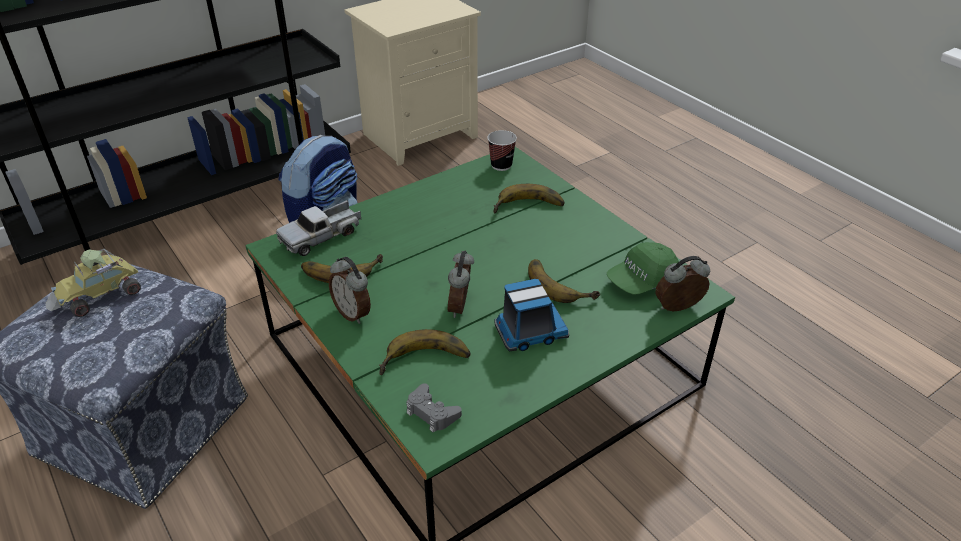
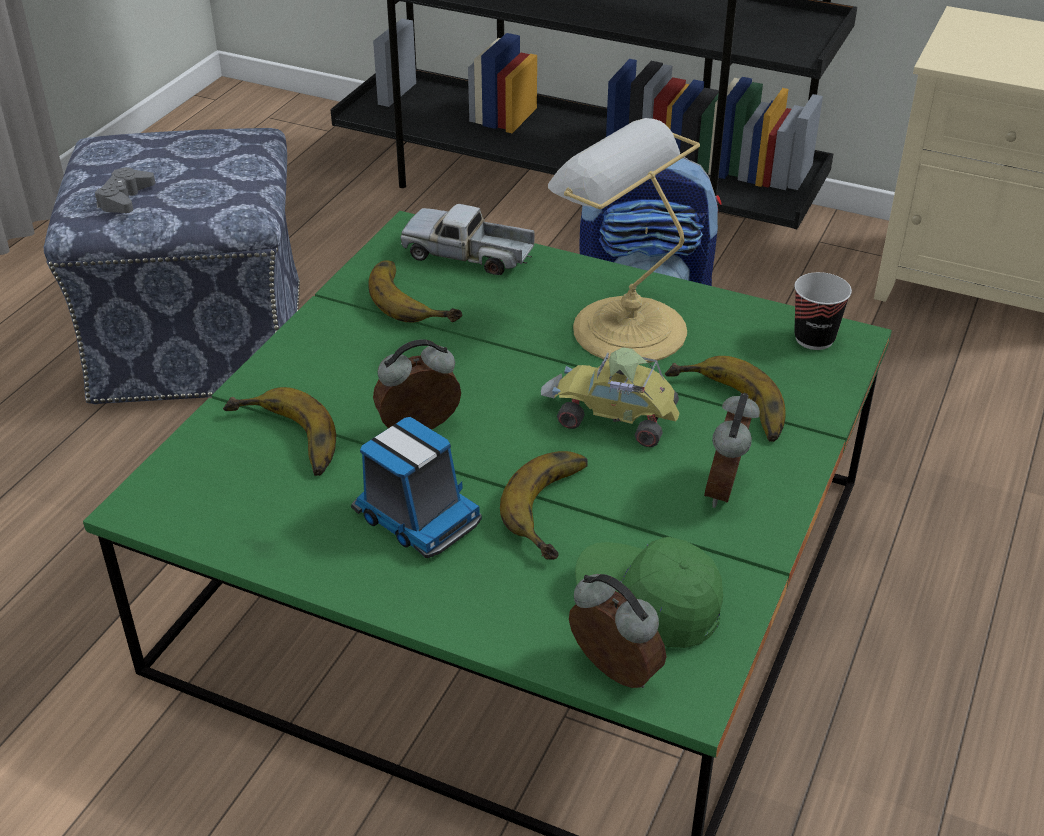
camera: 60 degrees right, 0 degrees up
toy car [46,249,141,317] -> toy car moved to [541,347,679,447]
alarm clock [329,257,371,324] -> alarm clock moved to [704,393,760,508]
grey game controller [406,383,462,433] -> grey game controller moved to [95,167,155,213]
none -> table lamp [548,118,700,364]

